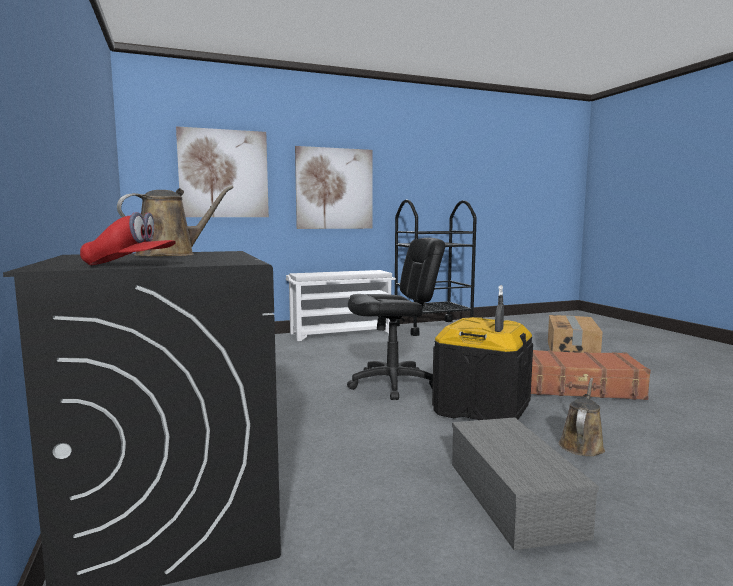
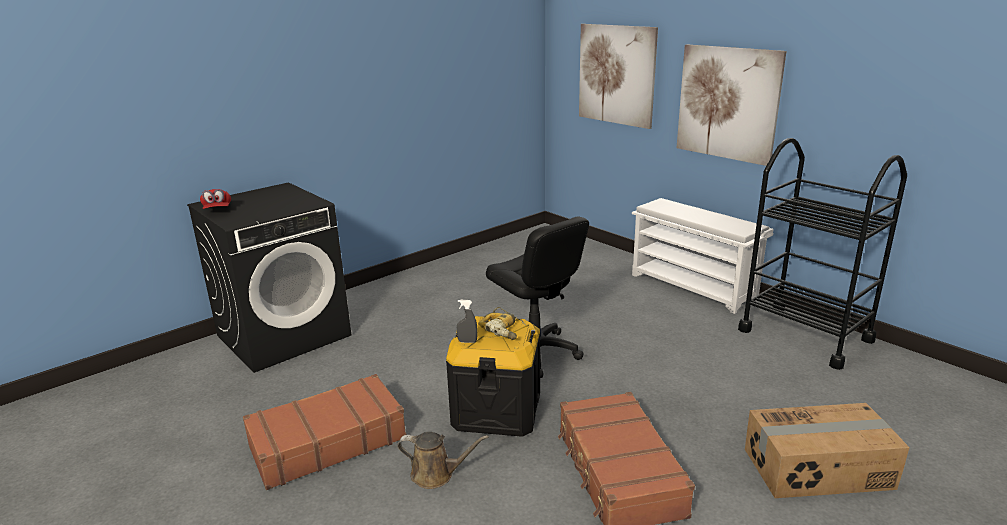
camera: 70 degrees right, 15 degrees up
brown watering can [117,186,234,256] -> none
grey storage box [452,417,599,550] -> brown suitcase [243,374,406,490]
none -> power drill [478,307,526,340]

